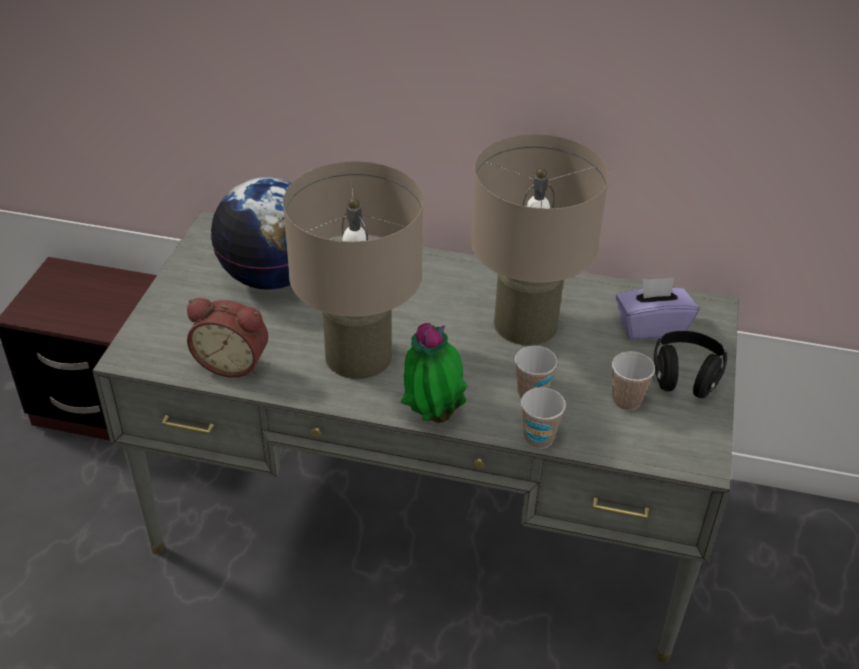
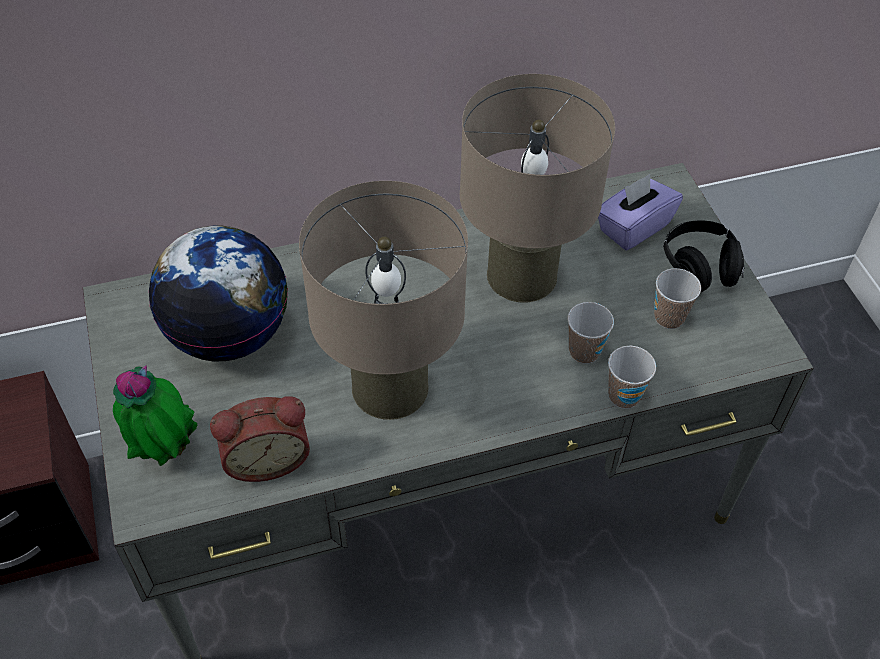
camera: 30 degrees left, 10 degrees up
potted plant [401,323,468,423] -> potted plant moved to [113,365,198,466]

